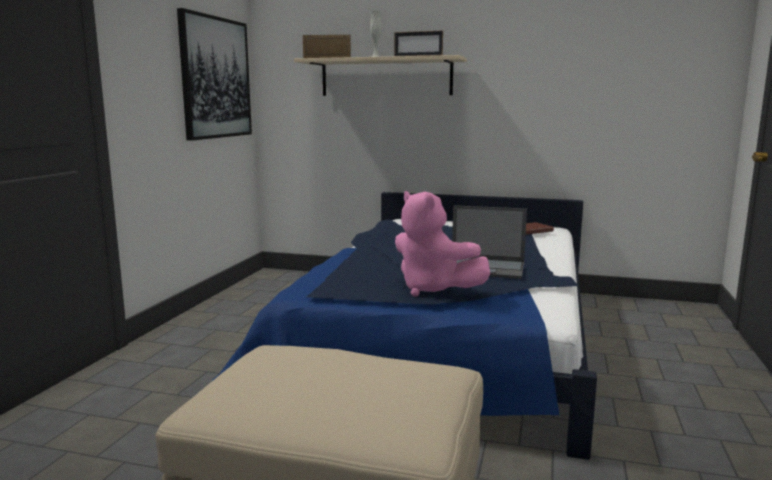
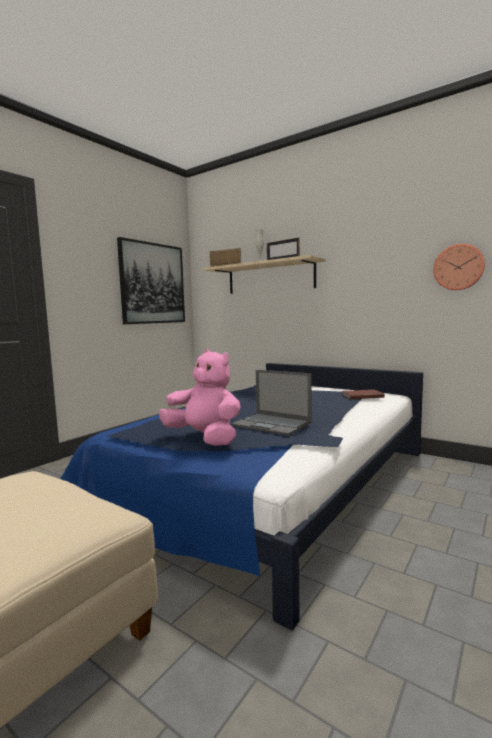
camera: 20 degrees right, 5 degrees down
pink plush toy [395,191,490,297] -> pink plush toy turned 150 degrees clockwise [159,349,240,446]
none -> wall clock [433,244,485,290]

